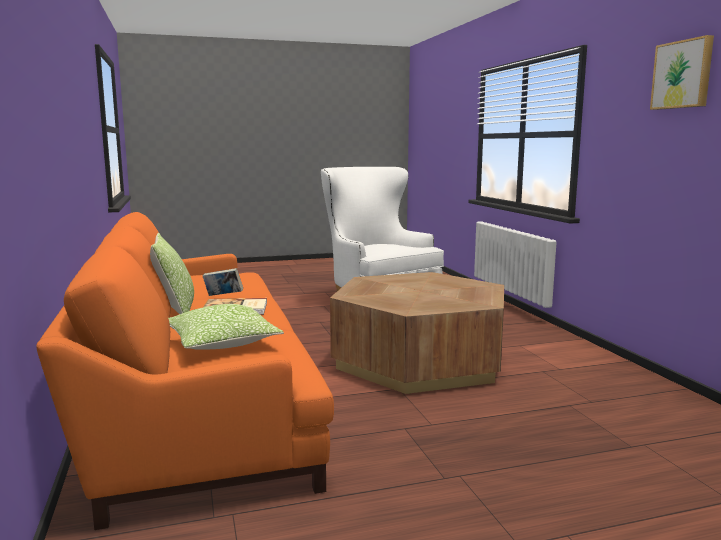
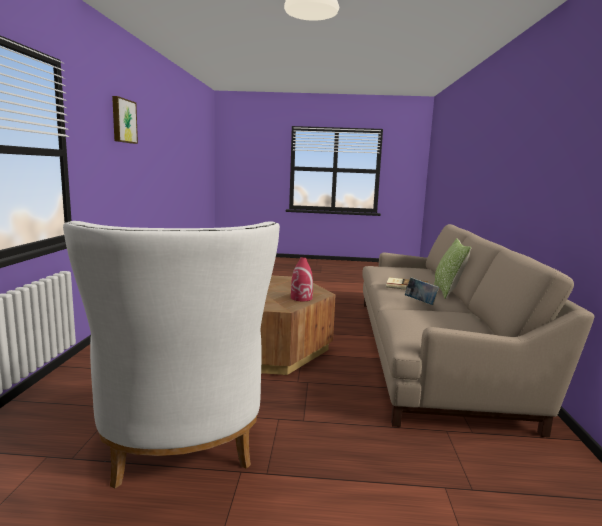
camera: 160 degrees left, 0 degrees up
orange sofa [37,212,334,530] -> beige sofa [362,224,594,437]
pillow [168,304,284,350] -> none
none -> red vase [291,257,313,301]

